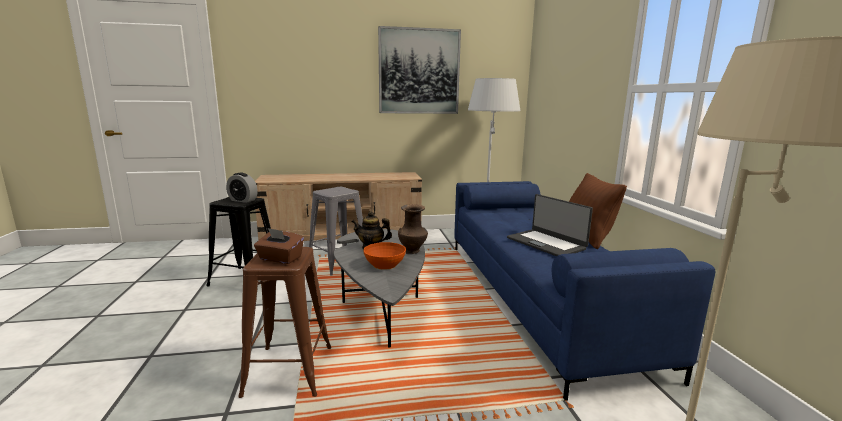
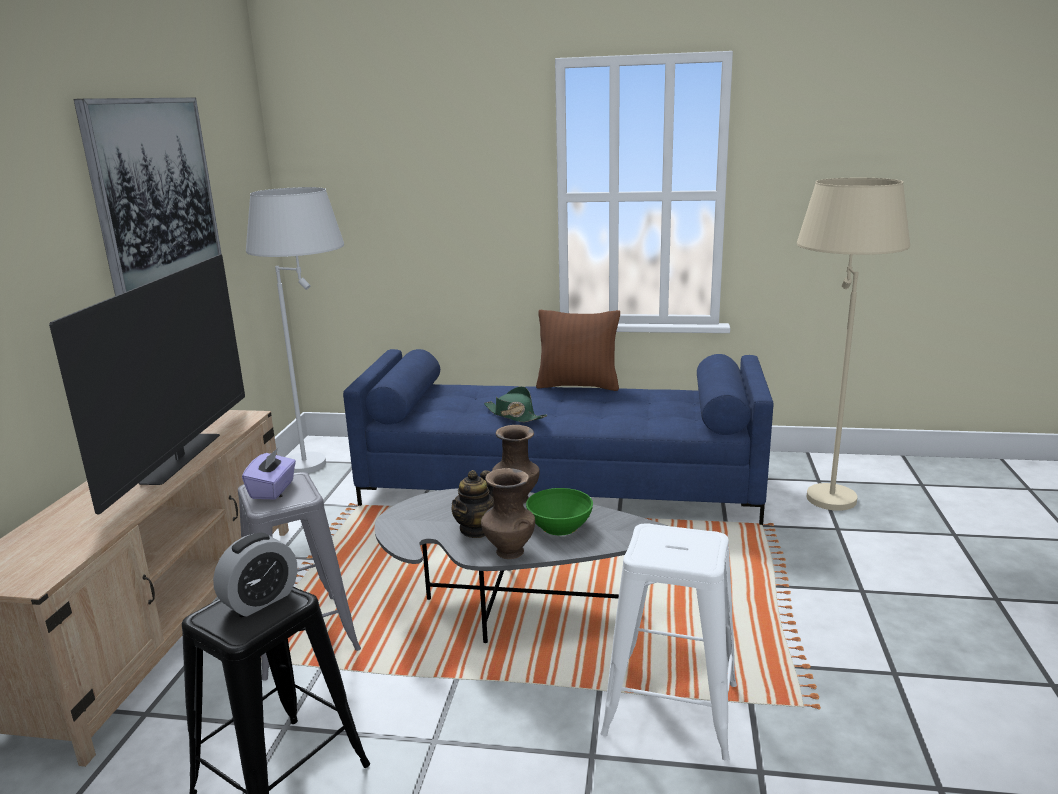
camera: 70 degrees left, 5 degrees up
brown stool [238,247,331,398] -> white stool [601,523,737,760]
brown tissue box [254,228,304,264] -> none
orange bowl [363,242,406,270] -> green bowl [526,488,593,535]
laptop [507,194,593,256] -> none
none -> television [49,254,245,514]
none -> purple tissue box [242,448,296,499]
none -> brown vase [481,468,535,559]
none -> green hat [484,386,547,423]

